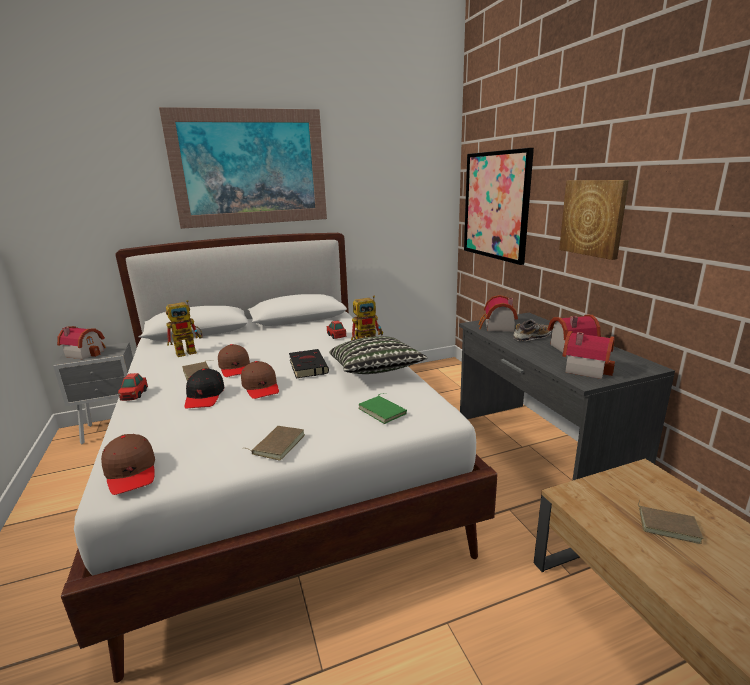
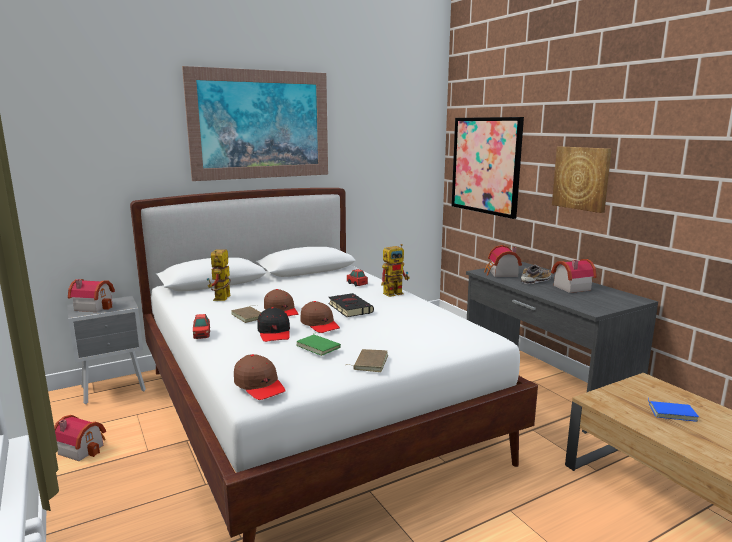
camera: 10 degrees left, 5 degrees down
toy robot [166,300,203,357] -> toy robot turned 135 degrees clockwise [207,249,231,301]
pillow [329,336,428,374] -> none
green book [359,393,407,424] -> green book moved to [296,334,341,356]
toy house [563,331,615,379] -> toy house moved to [54,415,106,461]
brown book [638,500,704,544] -> blue book [648,398,699,422]

